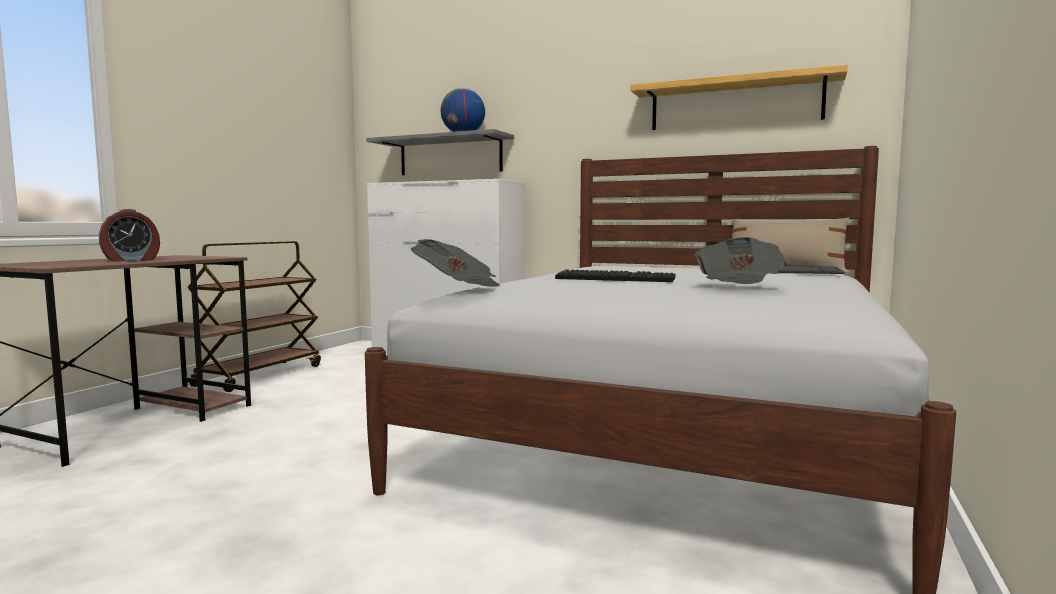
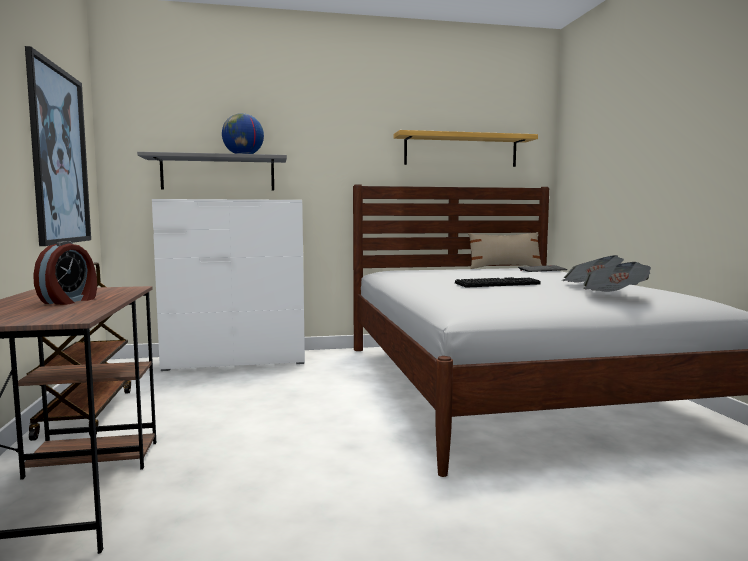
camera: 35 degrees left, 0 degrees up
newspaper [411,239,500,287] -> newspaper moved to [583,262,651,292]
none -> picture [25,46,91,246]

